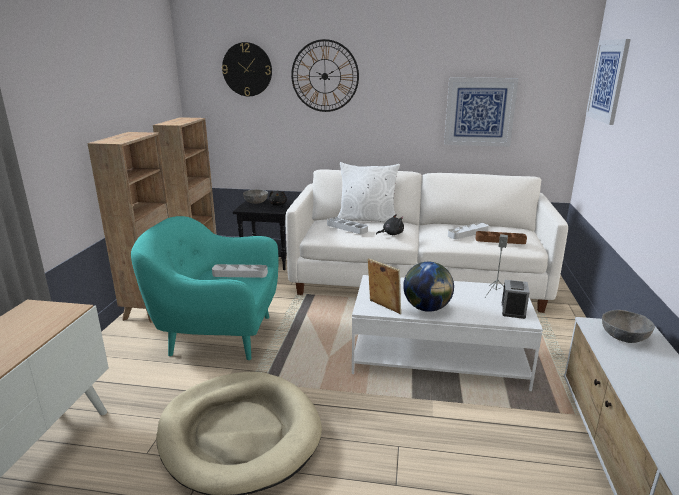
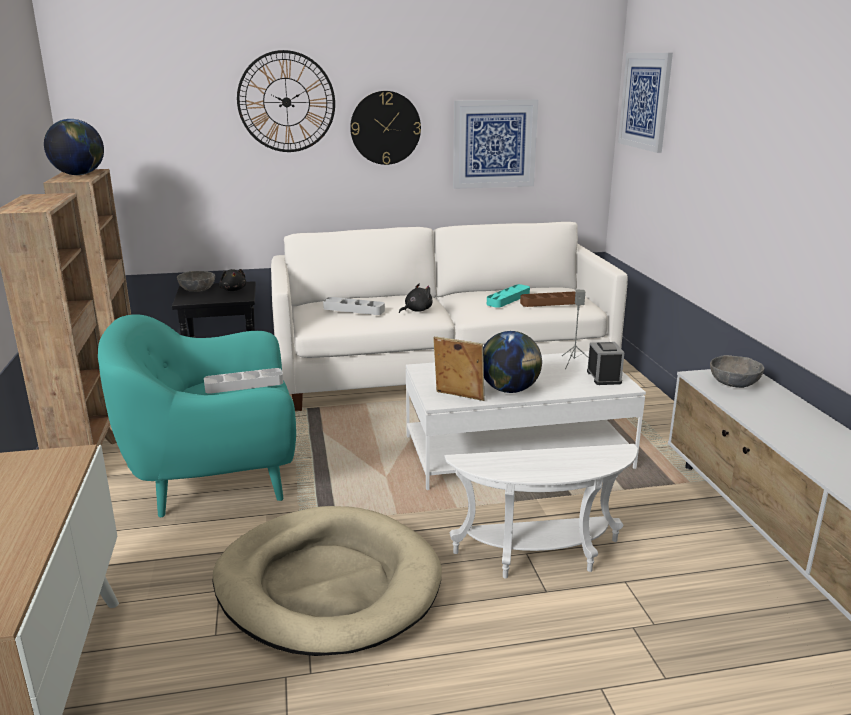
camera: 20 degrees left, 0 degrees up
wall clock [222,42,272,96] -> wall clock moved to [350,91,421,165]
white pillow [337,162,400,222] -> none
grey tray [448,223,489,239] -> turquoise tray [487,284,530,308]
none -> globe [44,119,104,175]
none -> white side table [444,444,638,579]

